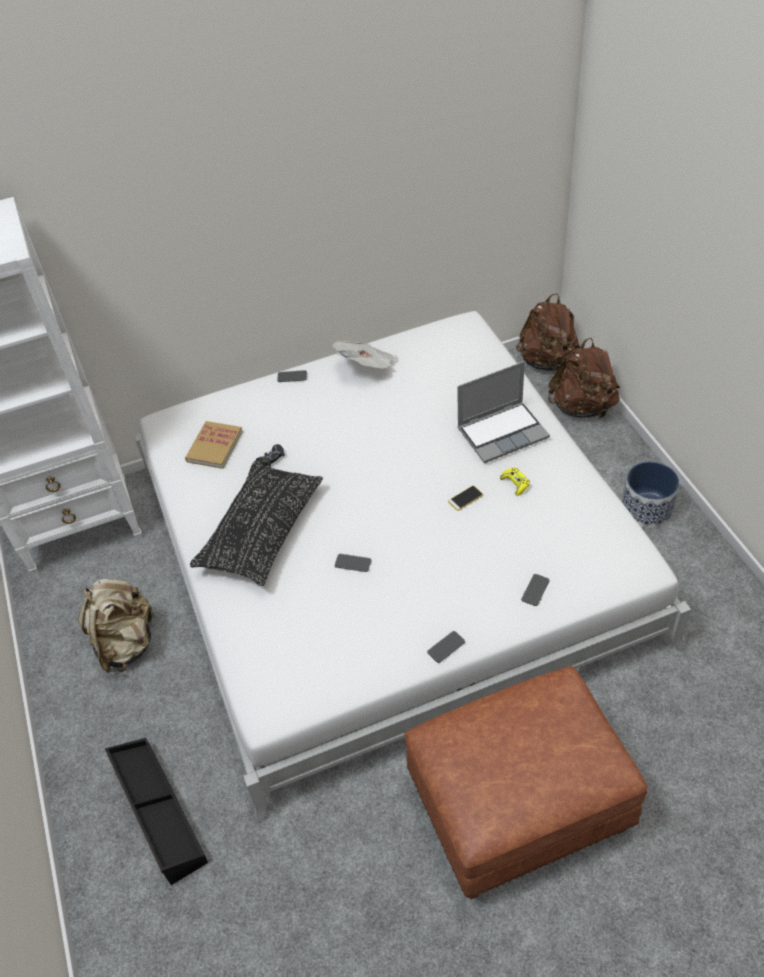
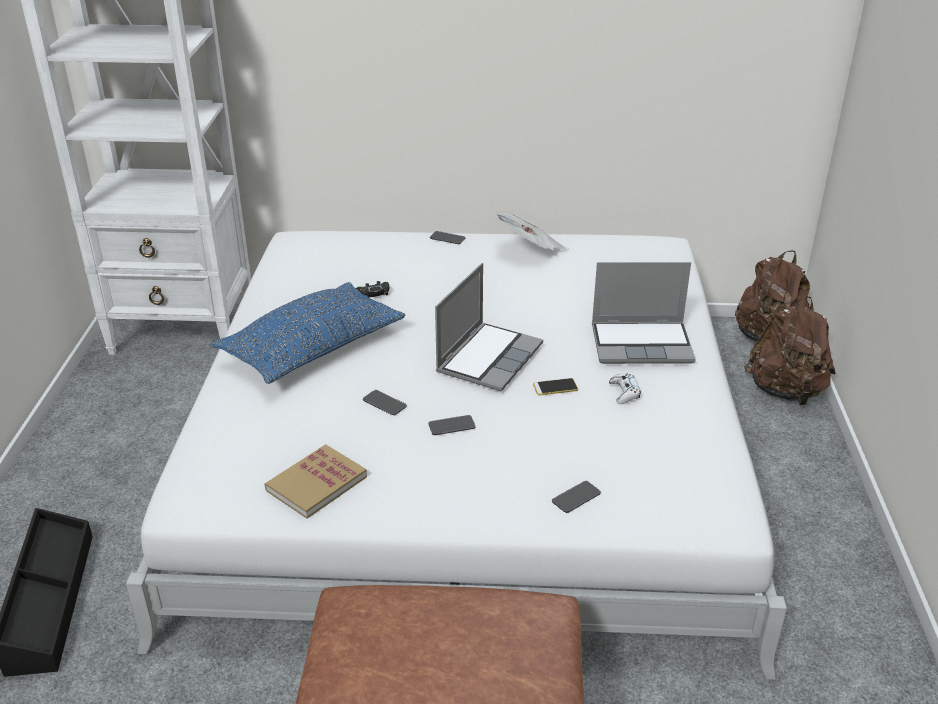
camera: 20 degrees right, 15 degrees down
beige backpack [78,579,156,673] -> none
book [185,421,243,469] -> book moved to [265,444,367,519]
black pillow [190,460,323,586] -> blue pillow [212,282,405,384]
phone [427,631,465,663] -> phone moved to [428,415,476,435]
yellow game controller [500,468,530,496] -> white game controller [609,373,641,404]
planter [622,461,679,528] -> none
none -> laptop [435,263,543,392]

